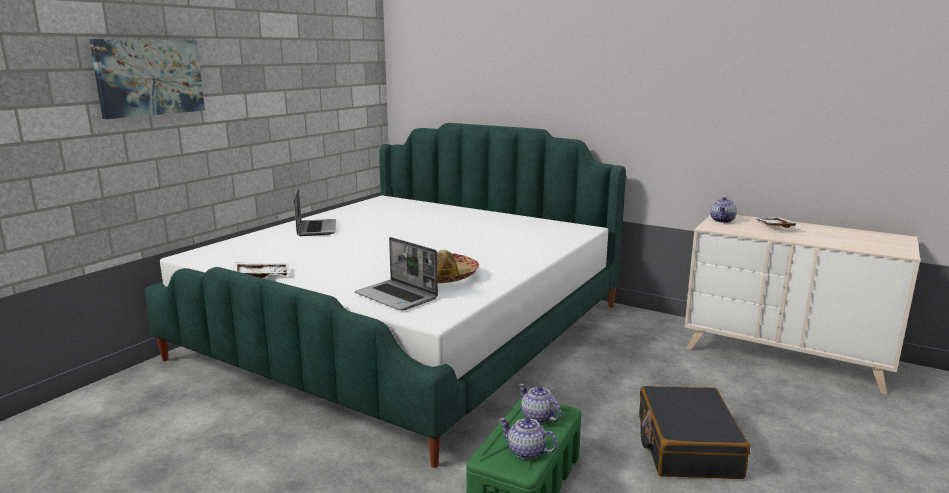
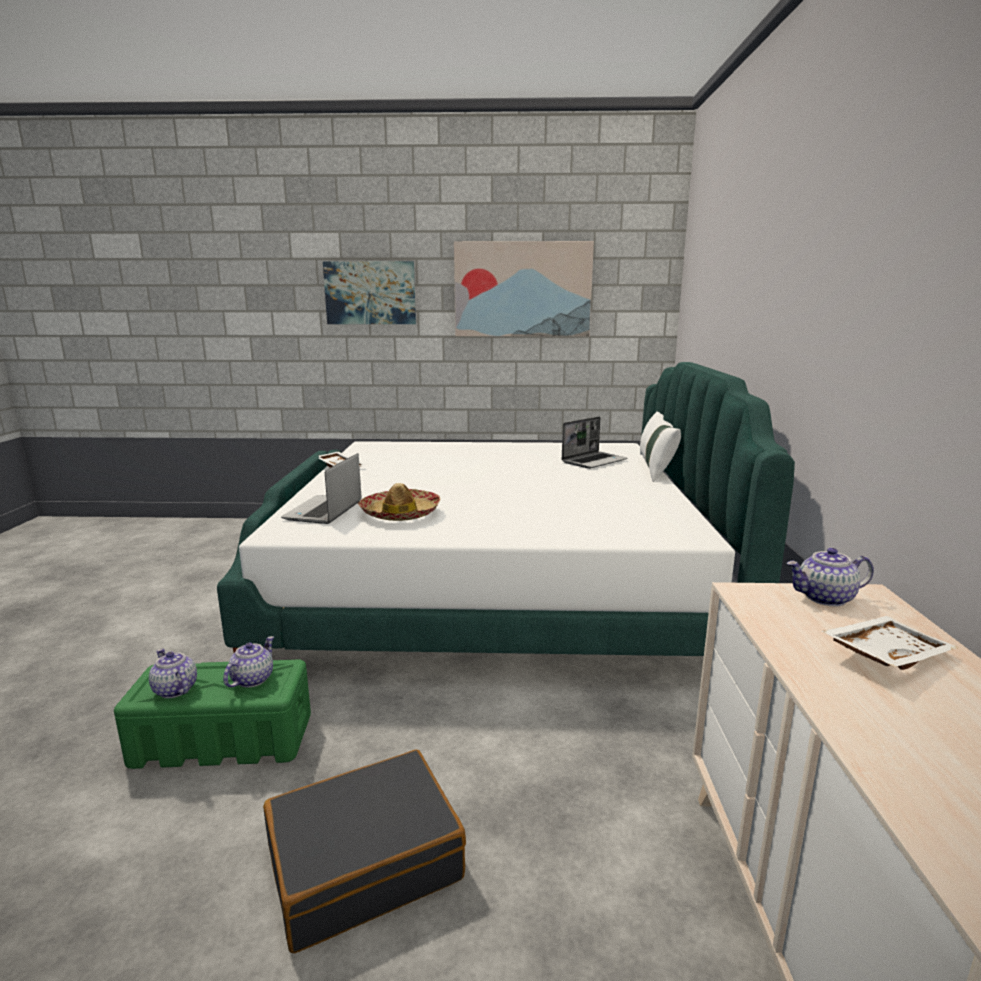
camera: 60 degrees right, 0 degrees up
laptop [294,189,336,236] -> laptop moved to [562,416,627,469]
teapot [499,418,557,459] -> teapot turned 45 degrees counterclockwise [149,649,197,698]
none -> picture [454,241,594,337]
none -> white pillow [640,411,681,482]

